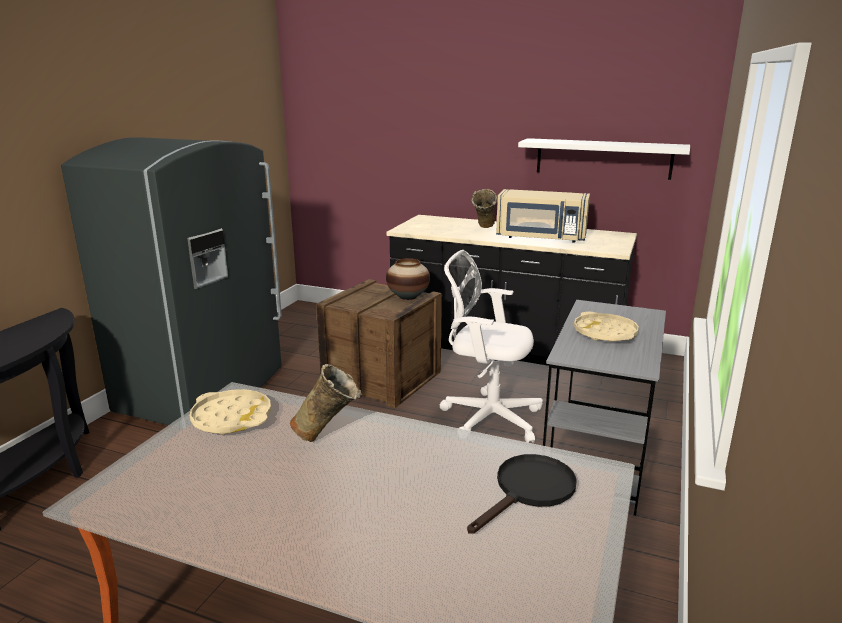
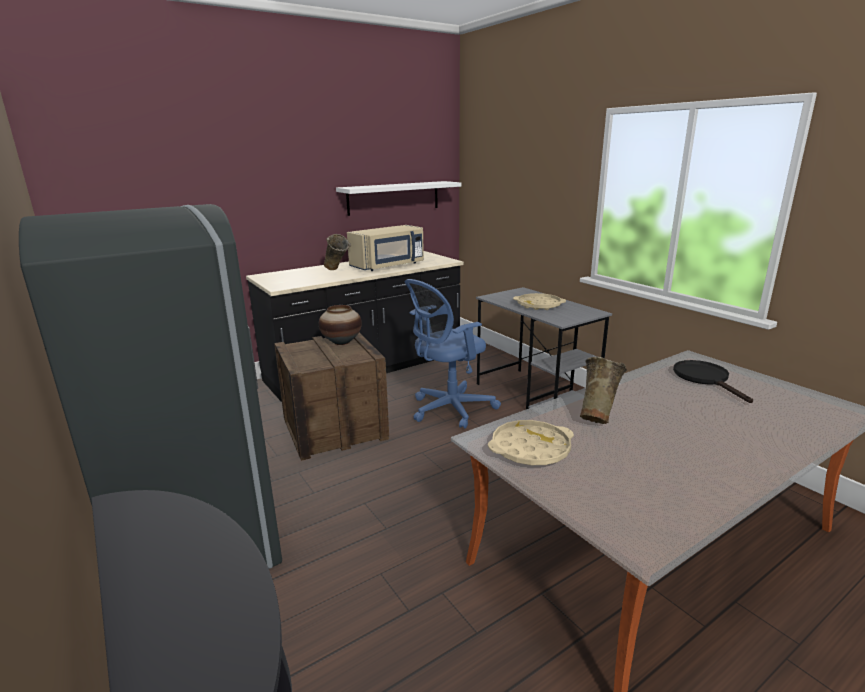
camera: 55 degrees left, 0 degrees up
white office chair [440,250,543,443] -> blue office chair [404,279,501,429]

